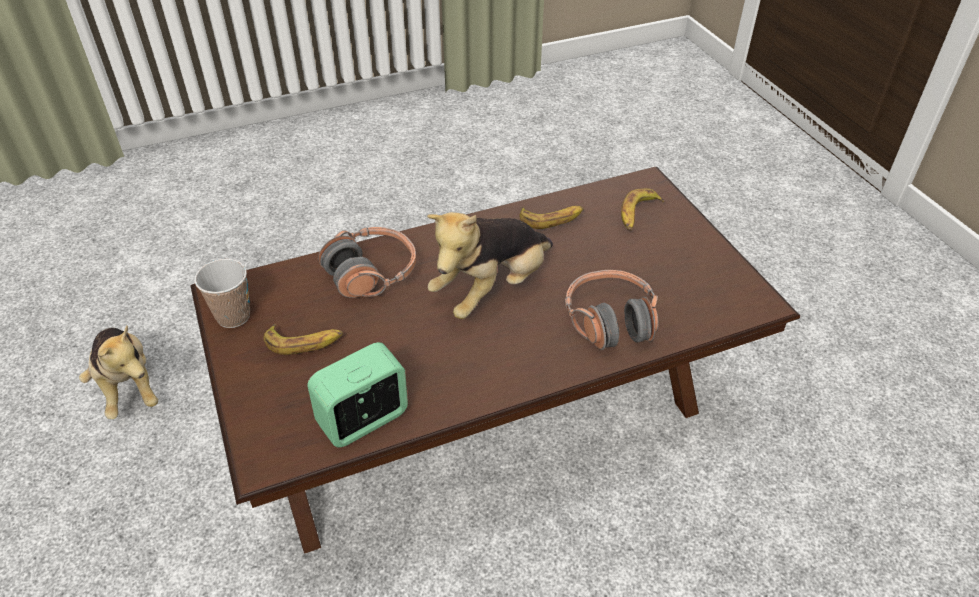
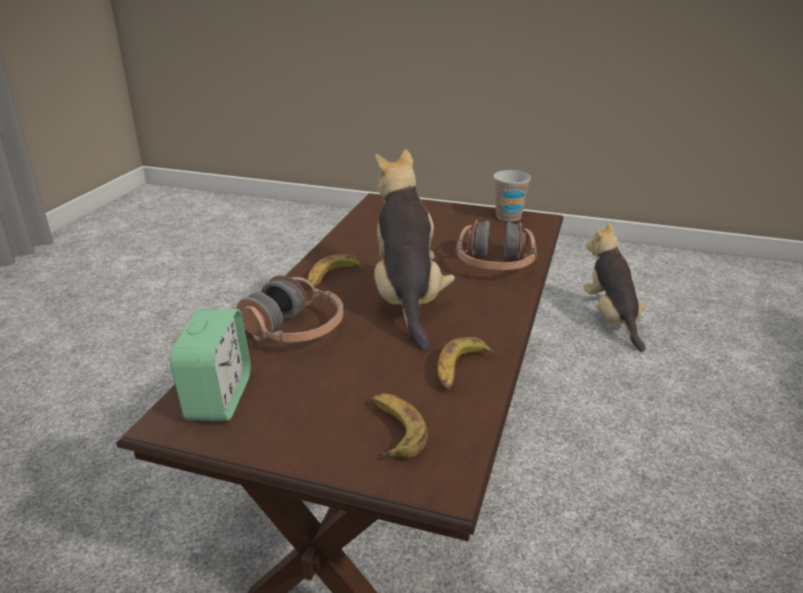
camera: 130 degrees right, 15 degrees down
plush toy [79,325,158,419] -> plush toy turned 75 degrees clockwise [584,222,647,352]
banana [263,324,343,355] -> banana moved to [308,254,363,287]
alarm clock [307,342,408,447] -> alarm clock moved to [170,309,251,421]

